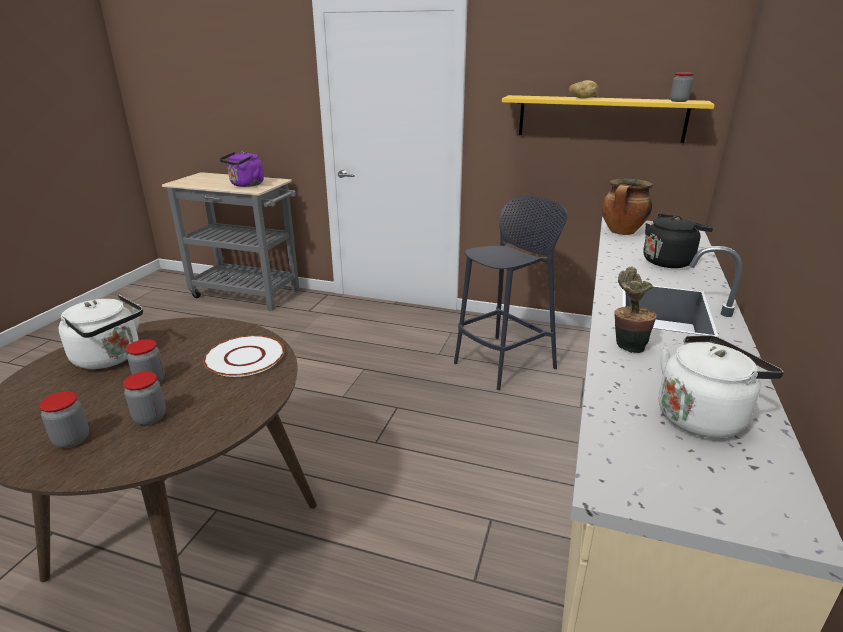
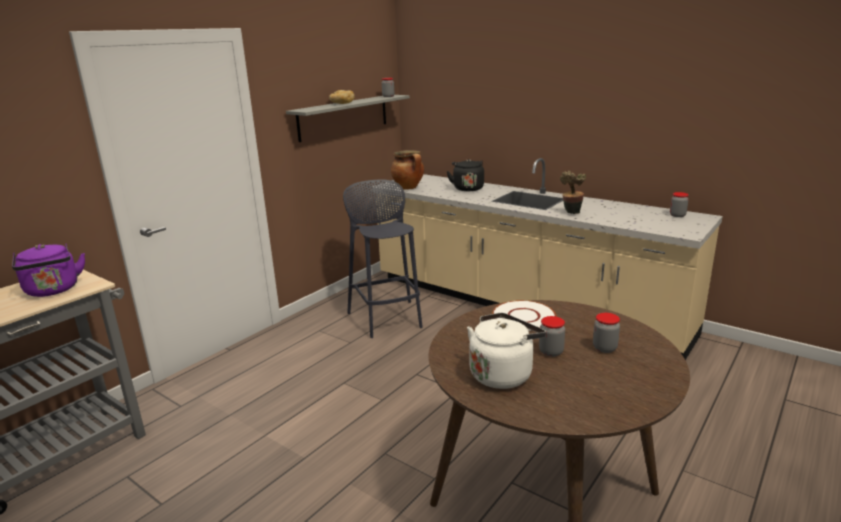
camera: 70 degrees left, 5 degrees down
jar [39,392,89,448] -> jar moved to [670,192,689,217]
yellow shelf [502,95,715,143] -> grey shelf [286,95,410,142]
white kettle [659,335,784,438] -> none

